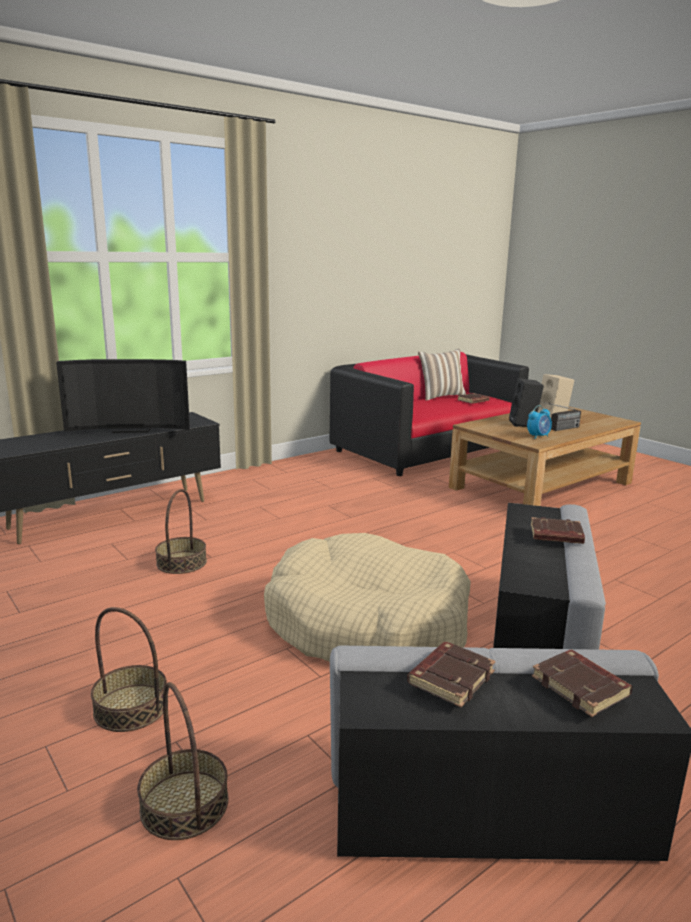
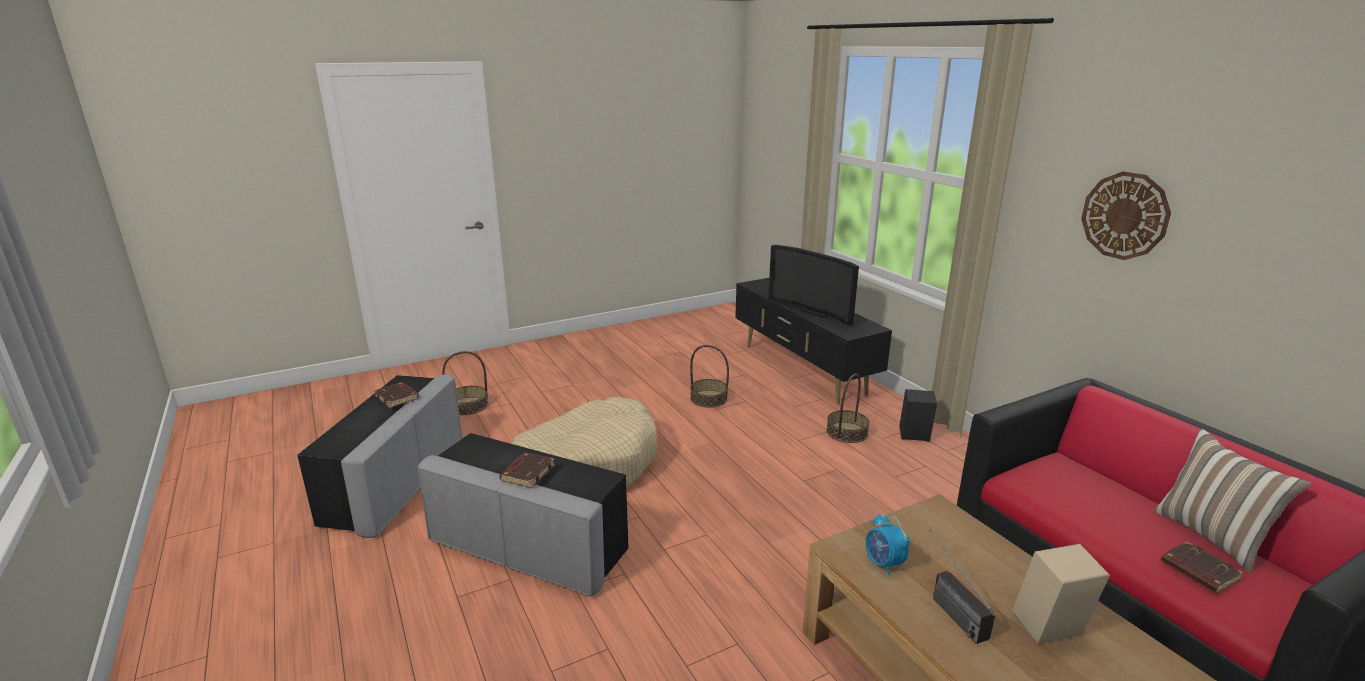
camera: 100 degrees right, 5 degrees up
television [56,359,190,433] -> television turned 45 degrees counterclockwise [768,245,859,326]
basket [91,607,167,732] -> basket moved to [826,373,870,443]
black speaker [509,378,544,427] -> black speaker moved to [899,389,937,442]
brown book [532,650,632,717] -> none
none -> wall clock [1081,171,1171,260]

